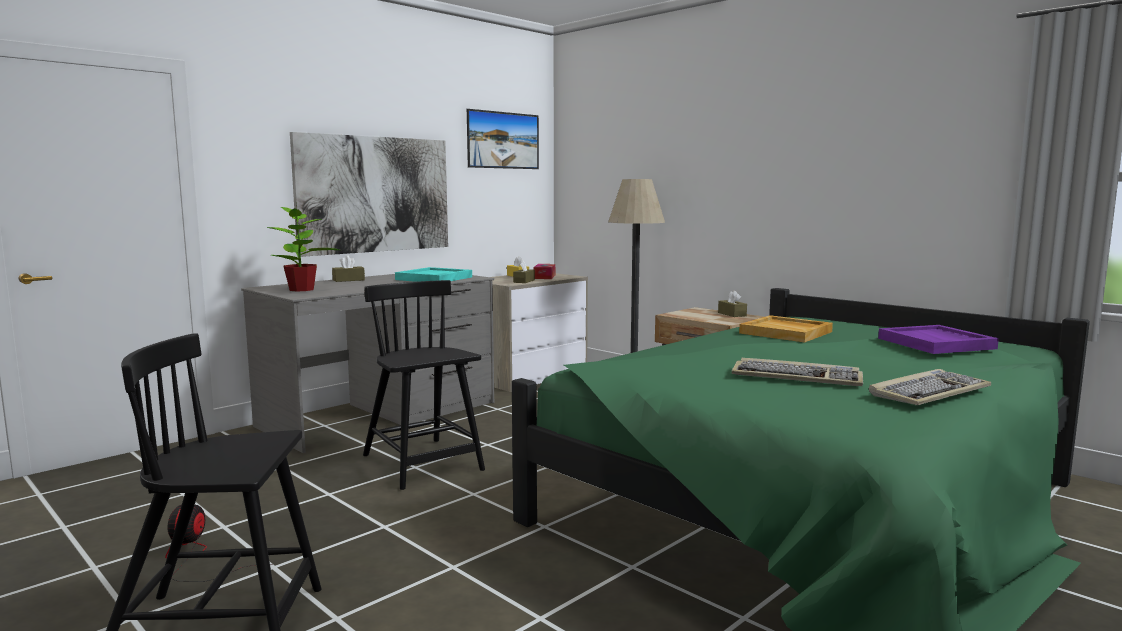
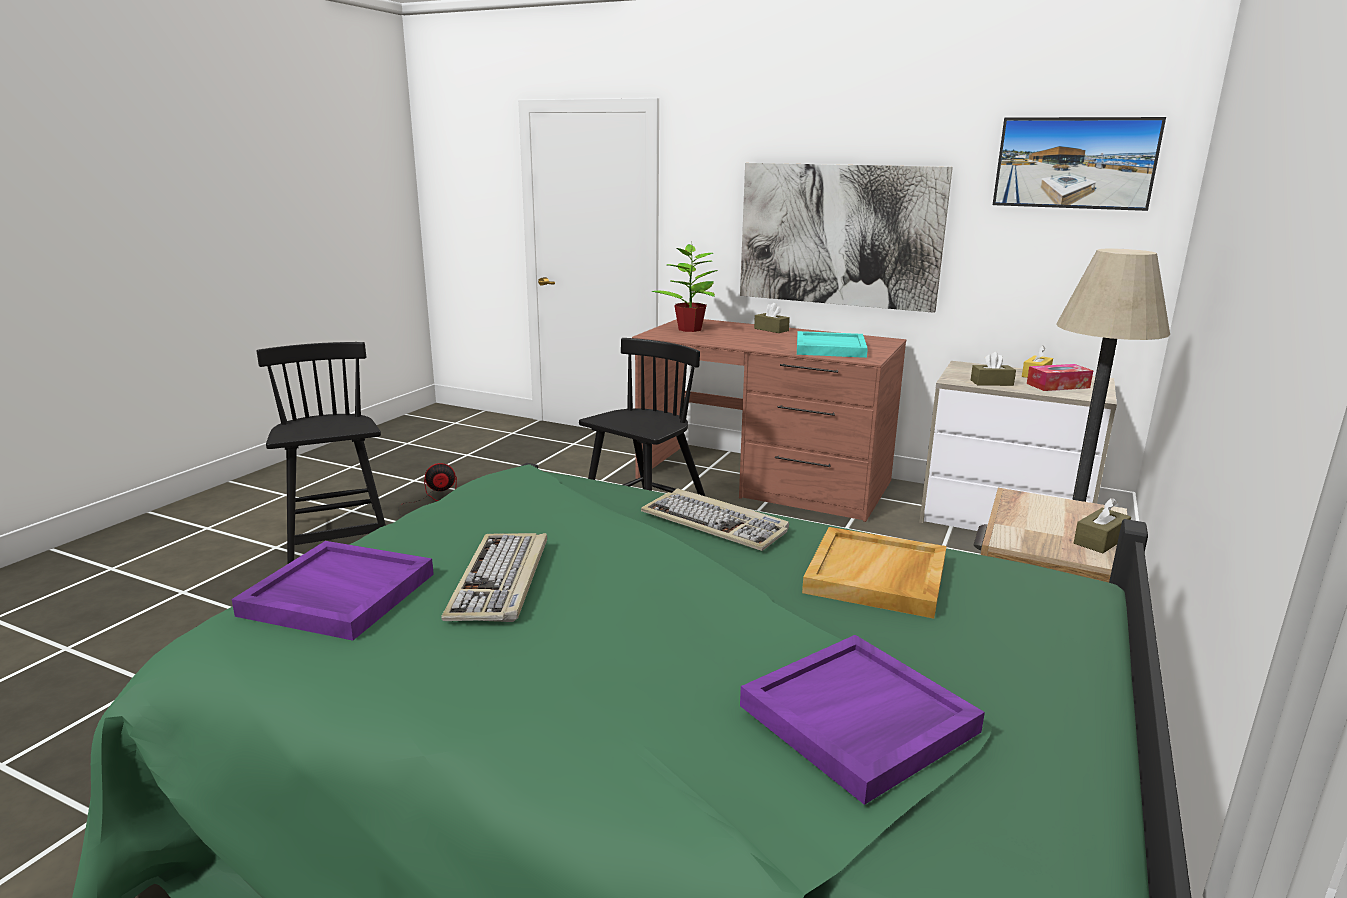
camera: 70 degrees right, 10 degrees up
grey desk [241,274,494,453] -> brown desk [632,319,906,522]
keyboard [869,369,991,405] -> keyboard moved to [641,489,789,551]
none -> purple tray [232,541,434,641]

